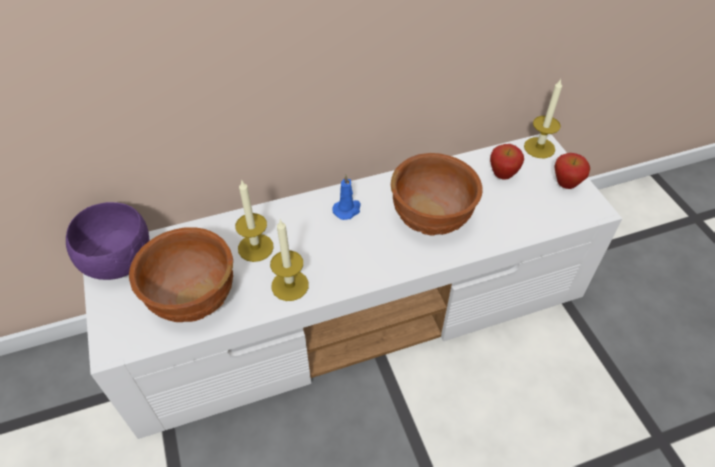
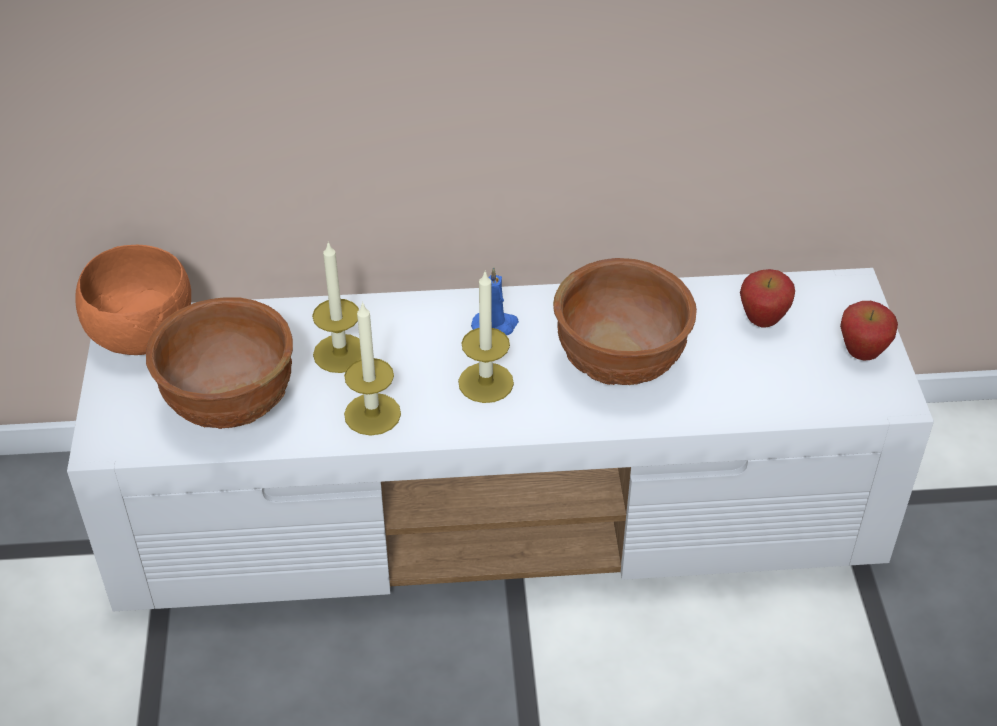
camera: 15 degrees right, 5 degrees down
purple bowl [66,202,149,280] -> orange bowl [75,245,191,355]
candle [524,79,562,158] -> candle moved to [458,270,514,403]

